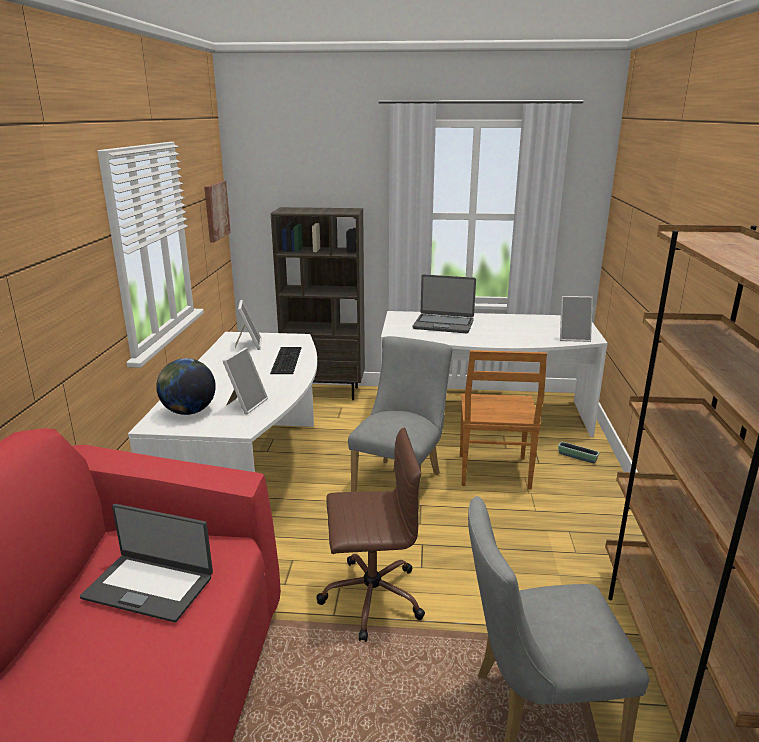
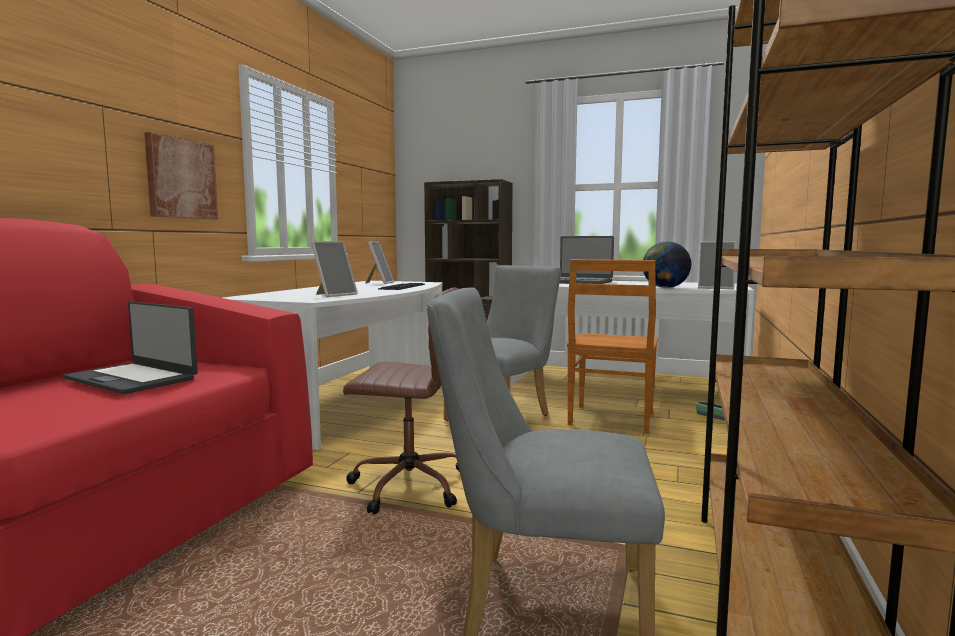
camera: 15 degrees right, 15 degrees down
globe [156,358,216,415] -> globe moved to [643,241,691,288]
picture [204,181,231,242] -> picture moved to [144,132,218,220]

